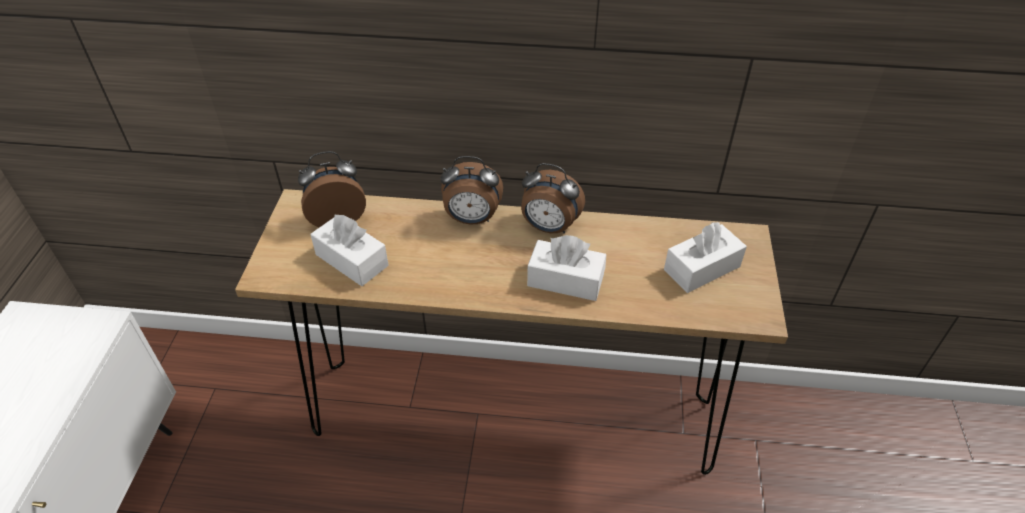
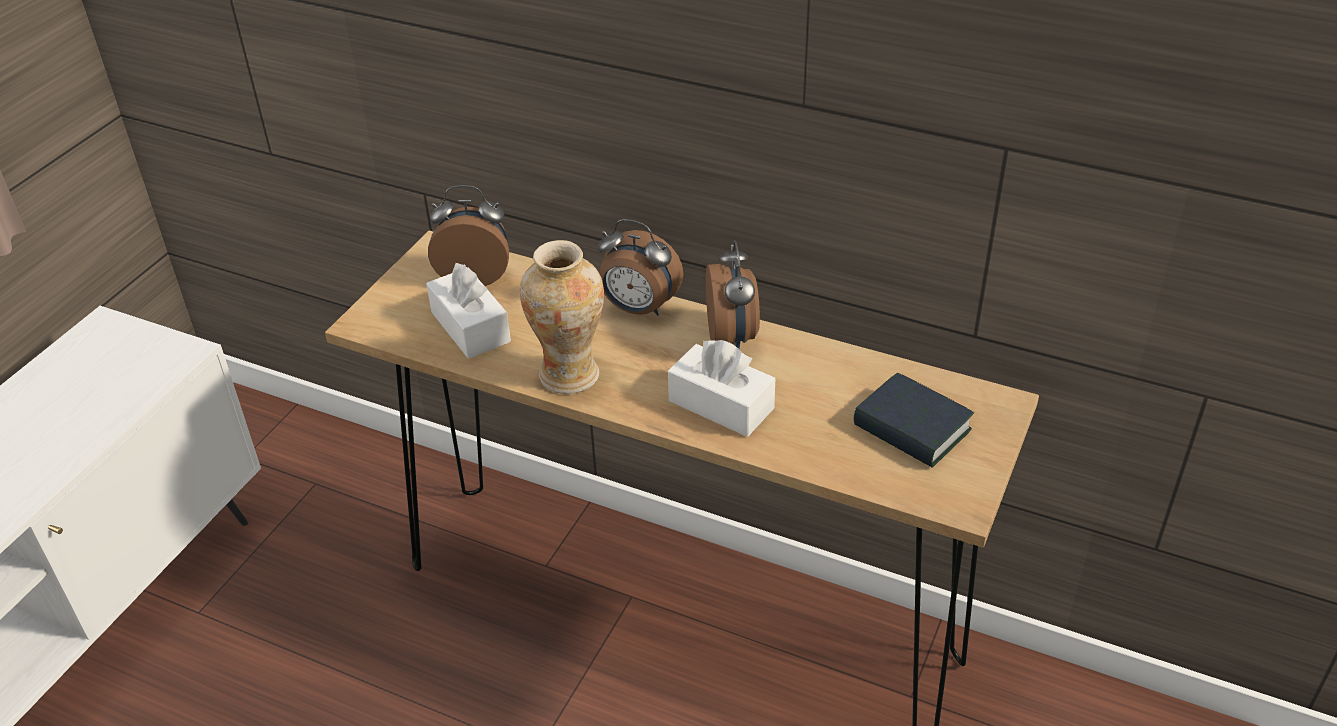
camera: 20 degrees right, 5 degrees down
alarm clock [521,163,585,233] -> alarm clock turned 135 degrees counterclockwise [706,240,760,350]
white tissue box [664,222,747,293] -> book [854,373,974,468]
none -> vase [520,240,604,394]

